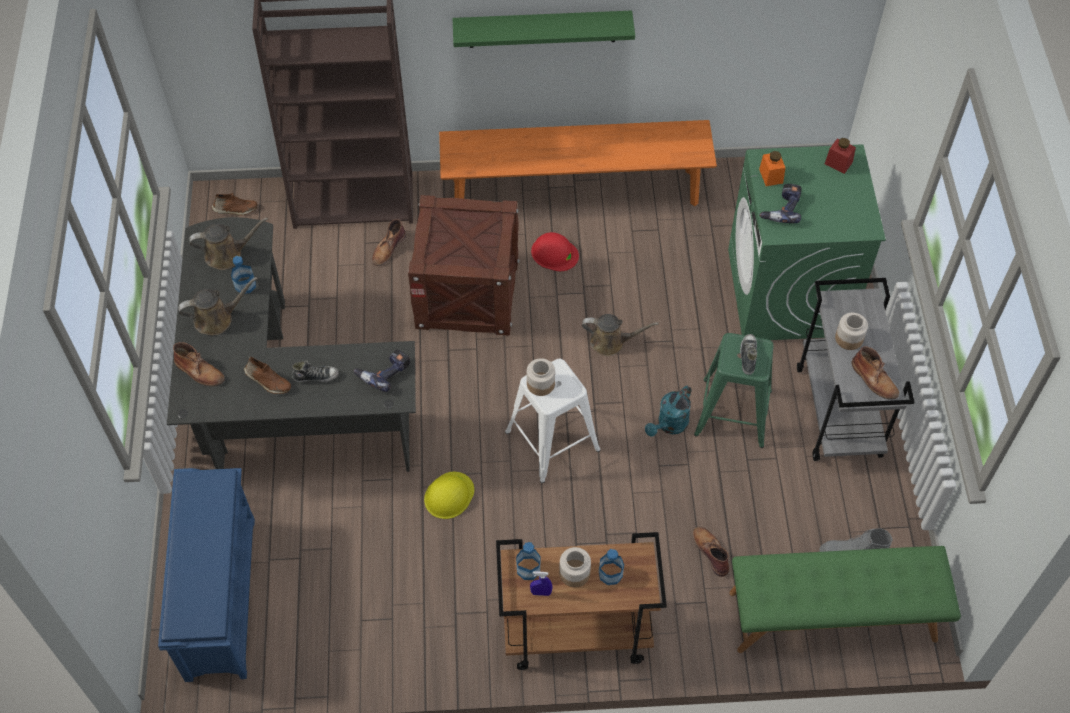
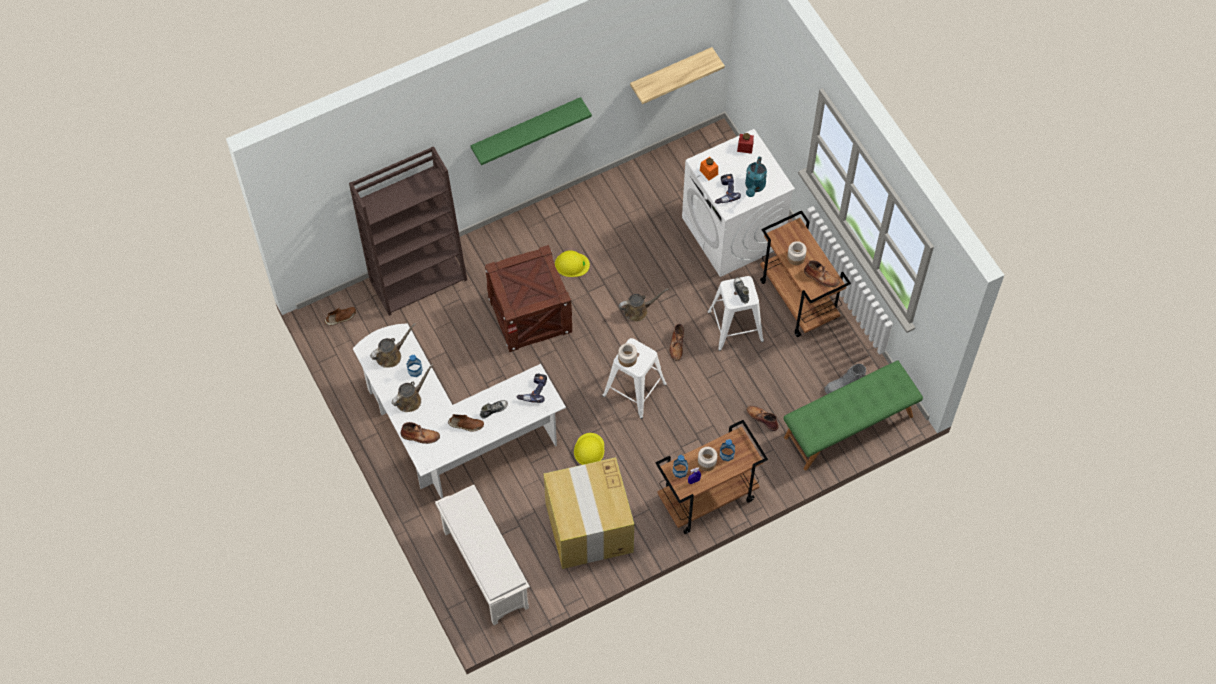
camera: 25 degrees left, 5 degrees up
blue shoe rack [158,468,255,682] -> white shoe rack [435,485,530,625]
black desk [167,217,416,472] -> white desk [353,324,566,499]
brown boot [372,219,406,266] -> brown boot moved to [669,324,684,361]
orange bench [439,120,717,206] -> none
red hard hat [531,232,579,271] -> yellow hard hat [555,250,590,277]
turquoise watering can [645,386,692,436] -> turquoise watering can moved to [745,156,767,197]
green stool [694,333,774,448] -> white stool [707,276,764,351]
green washing machine [728,144,886,340] -> white washing machine [682,129,795,277]
grey cart [797,278,914,461] -> brown cart [760,210,851,337]
none -> cardboard box [544,457,634,569]
none -> shelf [630,47,725,104]

